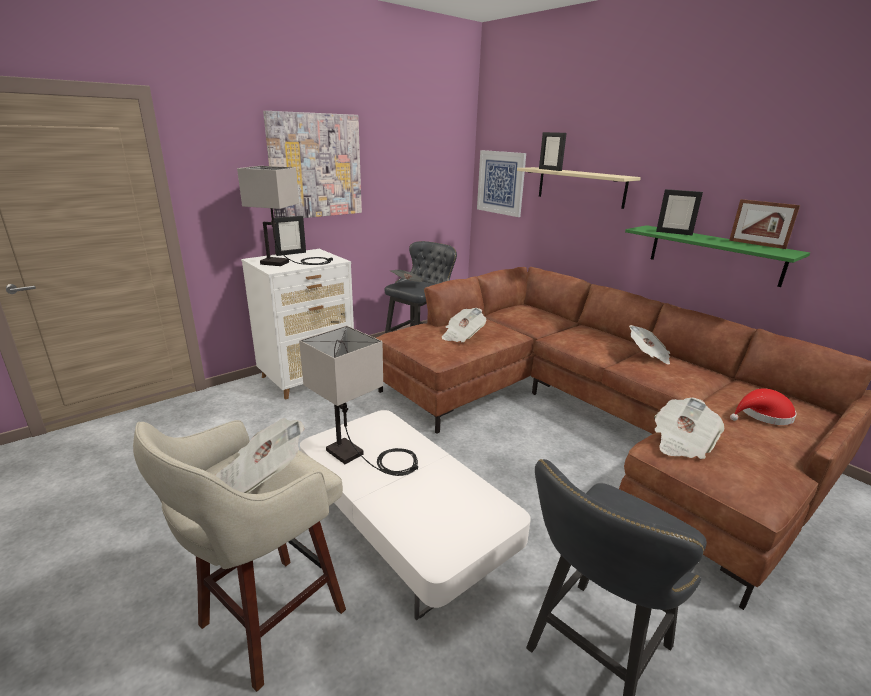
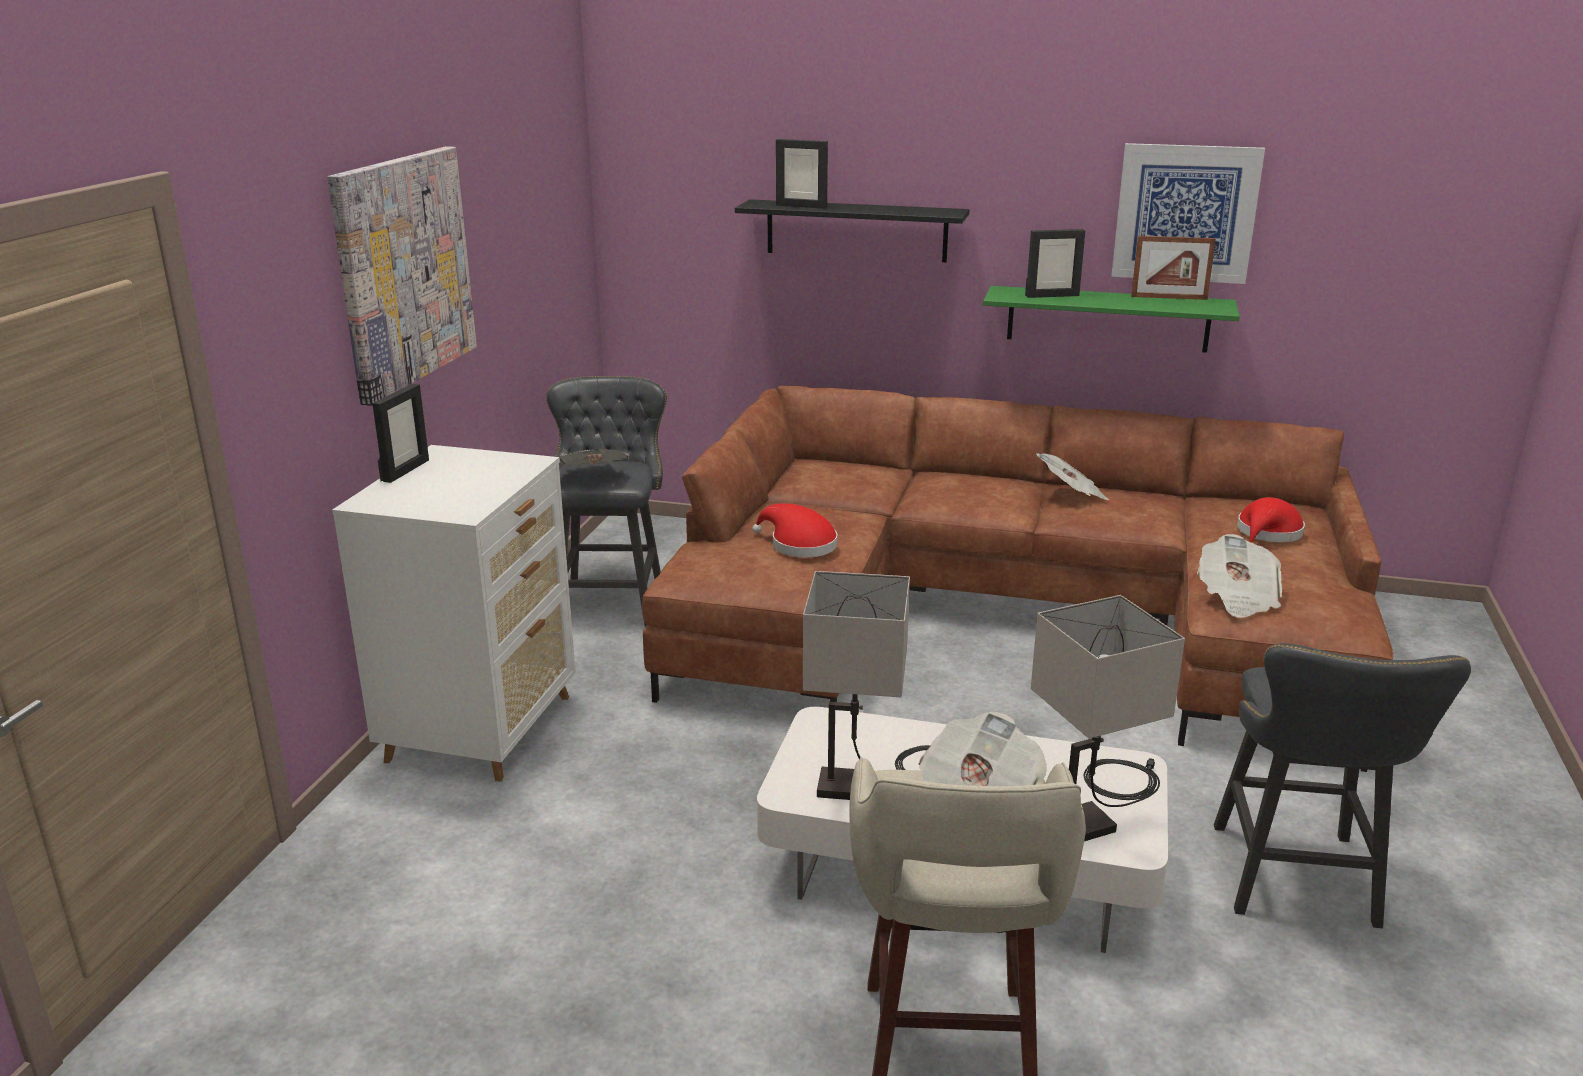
camera: 35 degrees left, 0 degrees up
table lamp [237,166,333,266] -> table lamp moved to [1031,595,1185,841]
newspaper [441,308,486,342] -> red hat [752,503,838,557]
picture [477,150,526,217] -> picture moved to [1111,143,1265,284]
beige shelf [517,167,641,209] -> black shelf [735,199,969,262]

